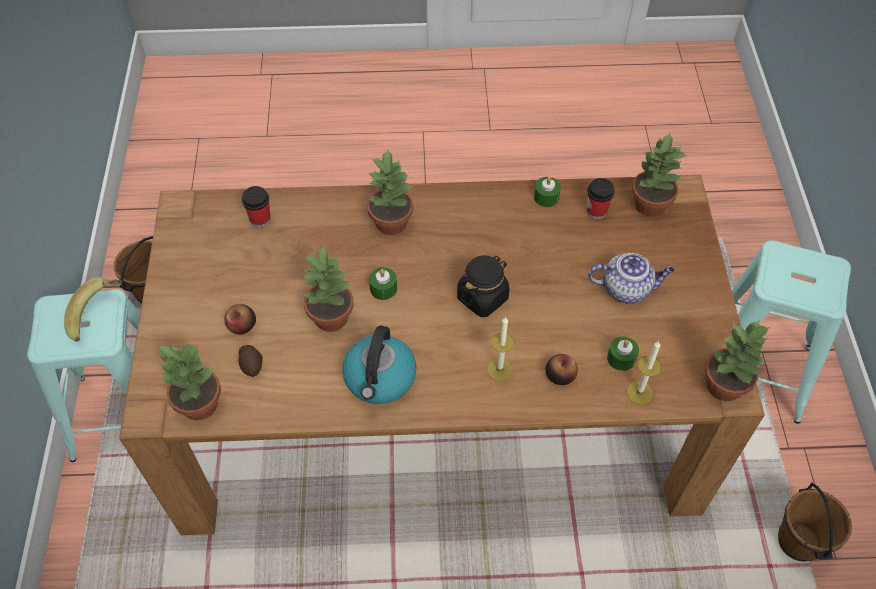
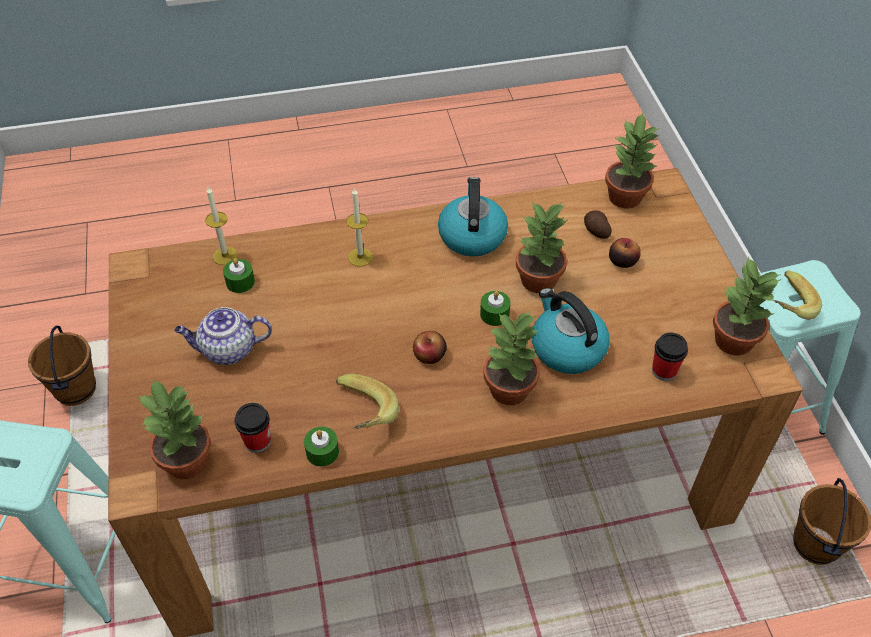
camera: 170 degrees right, 5 degrees down
black jar [457,256,510,317] -> none
apple [546,354,578,385] -> apple moved to [413,331,447,364]
potted plant [704,320,770,401] -> potted plant moved to [713,257,781,356]
none -> banana [336,374,399,429]
none -> kettle [532,288,610,374]

